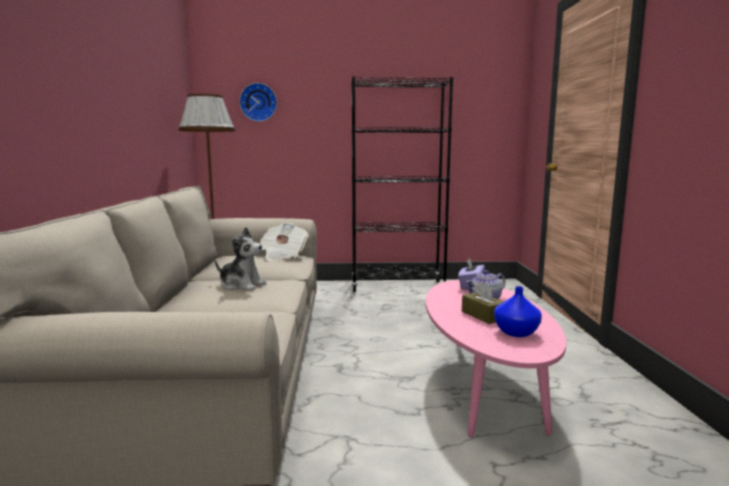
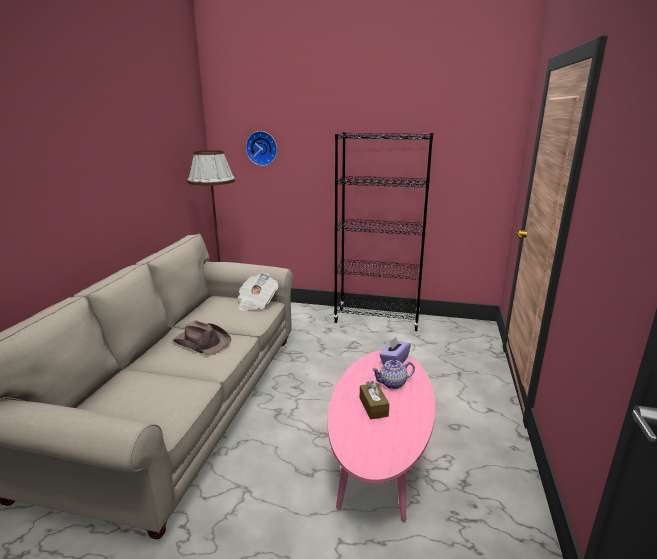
camera: 15 degrees right, 10 degrees up
plush toy [215,227,266,291] -> brown hat [173,320,231,355]
blue vase [494,286,542,337] -> none

